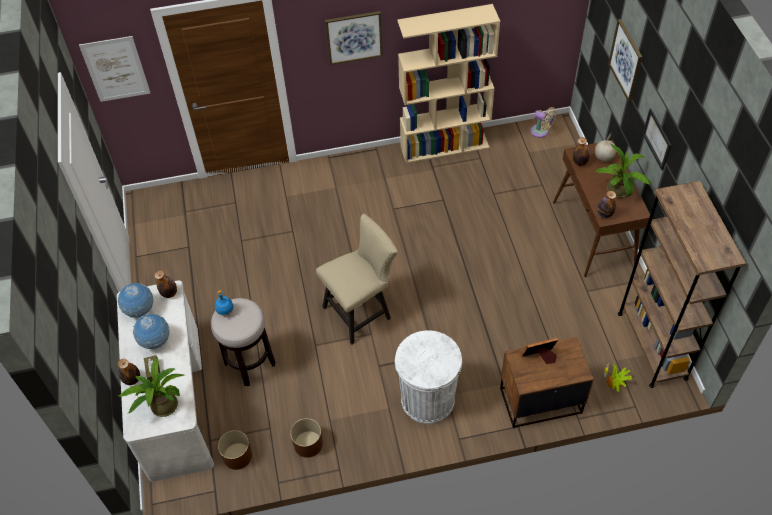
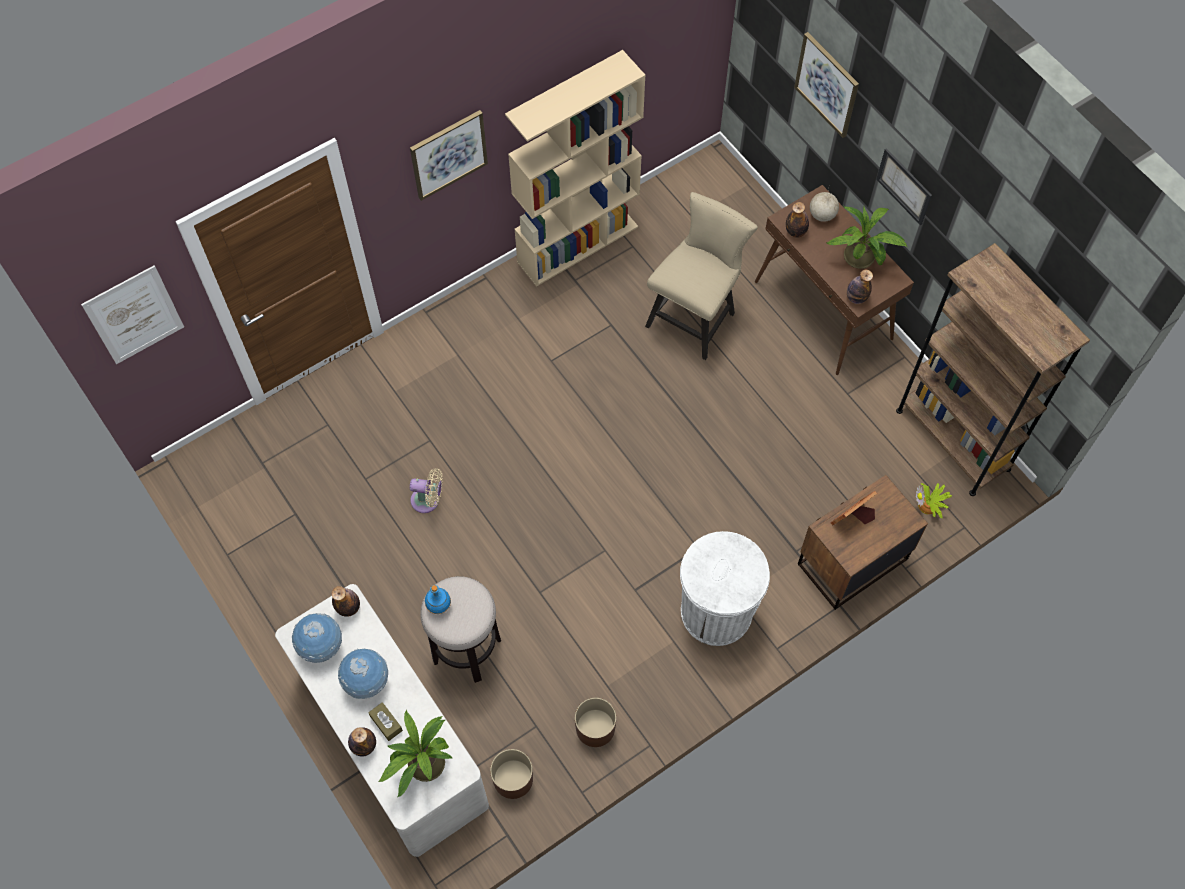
camera: 25 degrees left, 10 degrees up
beige chair [316,214,398,344] -> beige chair moved to [645,192,758,360]
beige fan [530,107,556,138] -> beige fan moved to [410,468,443,513]

